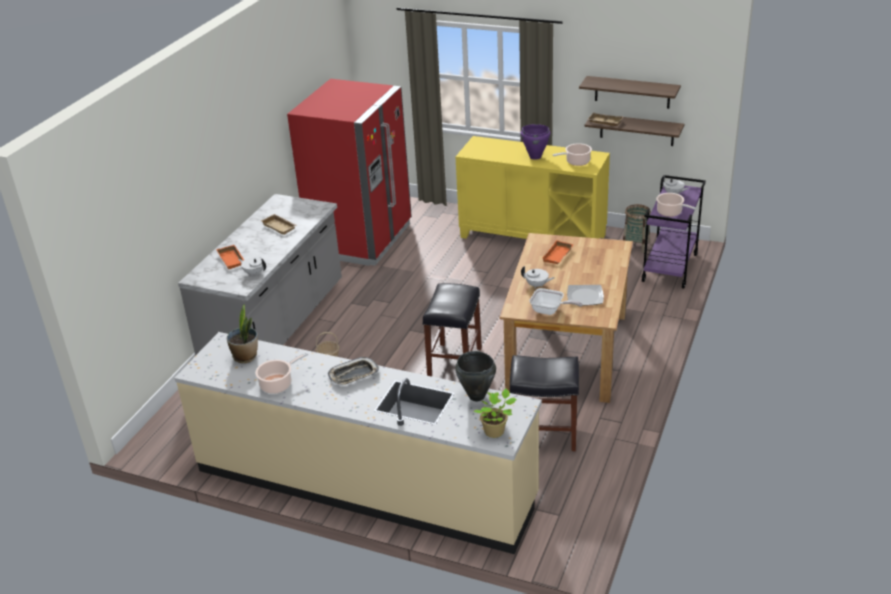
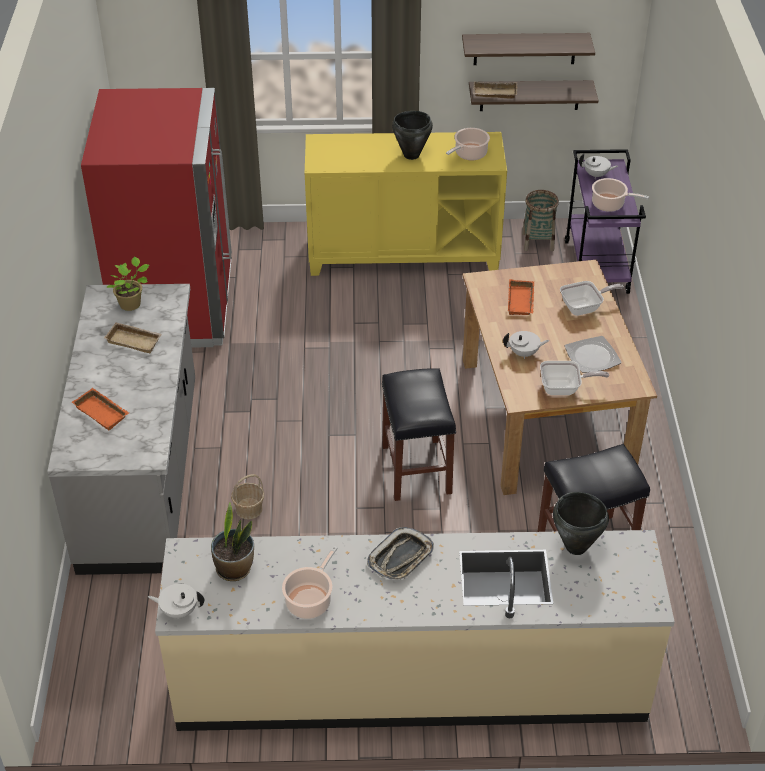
camera: 25 degrees left, 10 degrees up
white teapot [238,257,266,276] -> white teapot moved to [148,584,204,619]
potted plant [474,388,517,438] -> potted plant moved to [106,257,149,311]
purple cooking pot [521,124,551,160] -> black cooking pot [392,111,433,160]
none -> frying pan [560,281,624,316]

